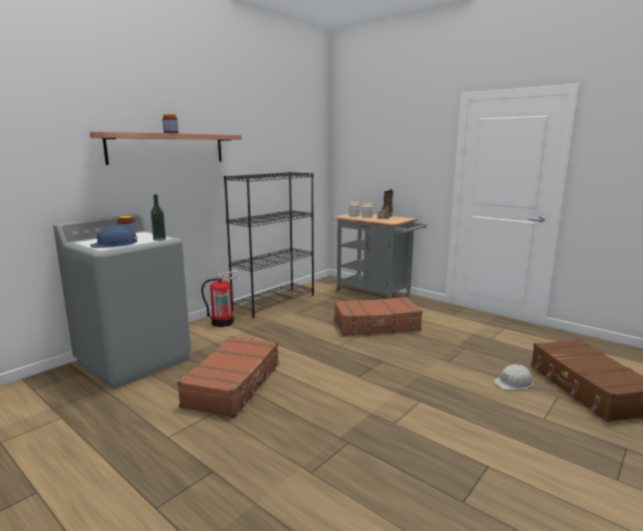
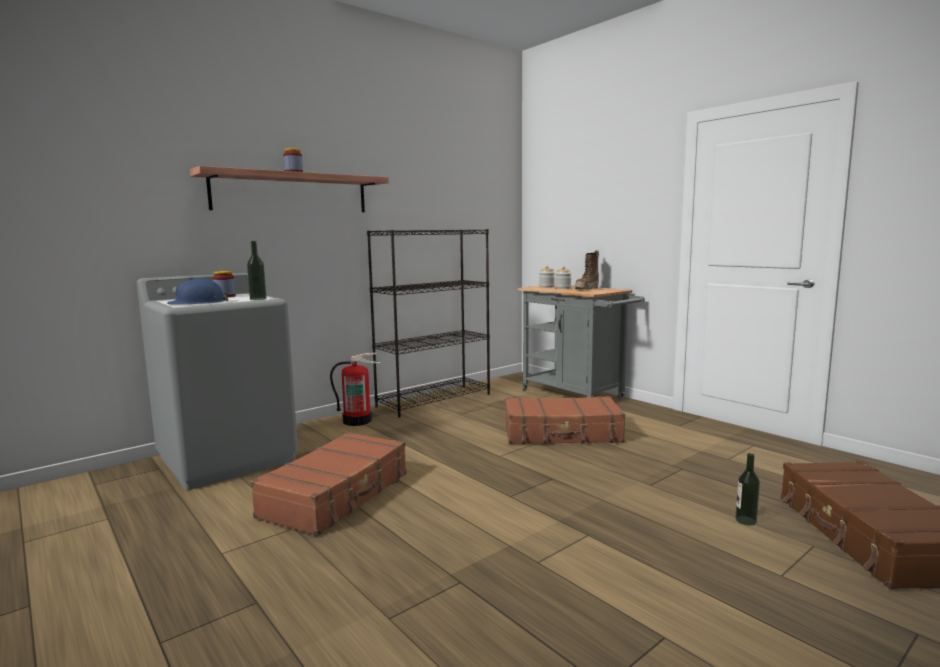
camera: 10 degrees right, 5 degrees down
white hard hat [493,364,533,390] -> bottle [736,453,760,526]

